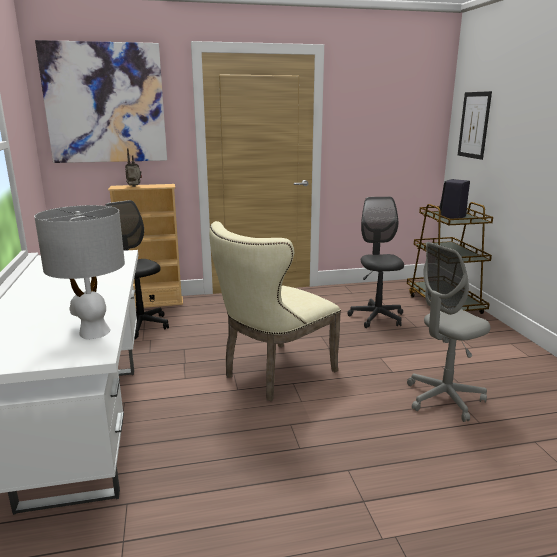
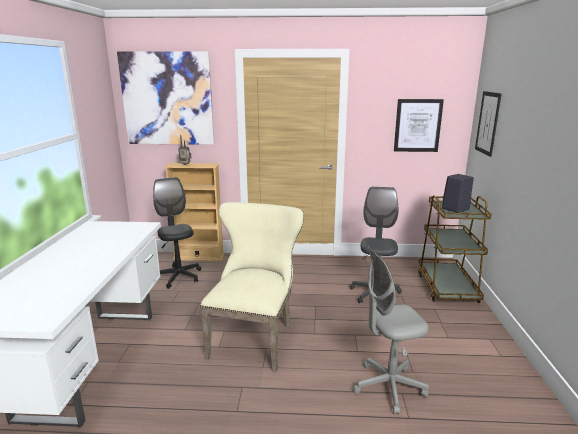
camera: 15 degrees right, 0 degrees up
grey table lamp [34,205,125,339] -> none
beige chair [209,221,341,401] -> beige chair turned 135 degrees clockwise [200,202,304,372]
none -> picture [394,99,444,152]

